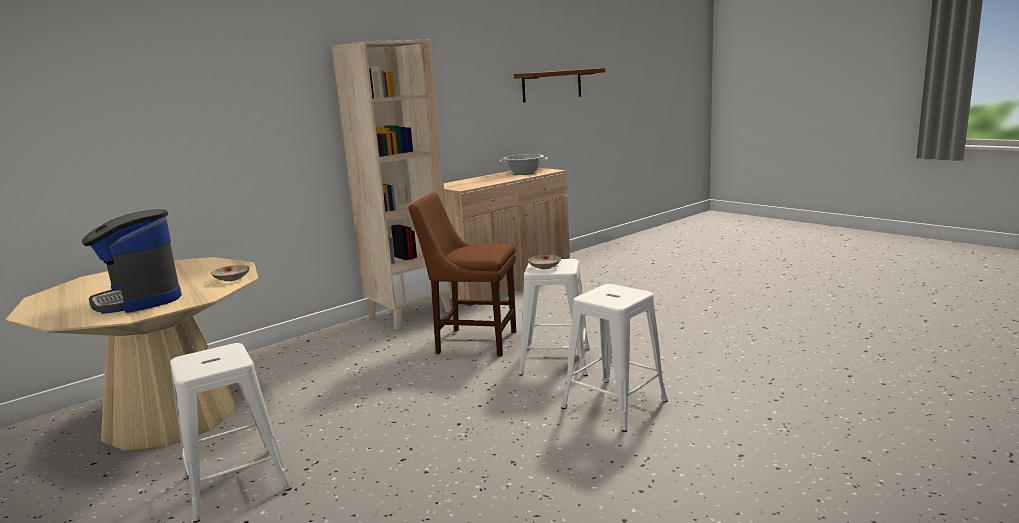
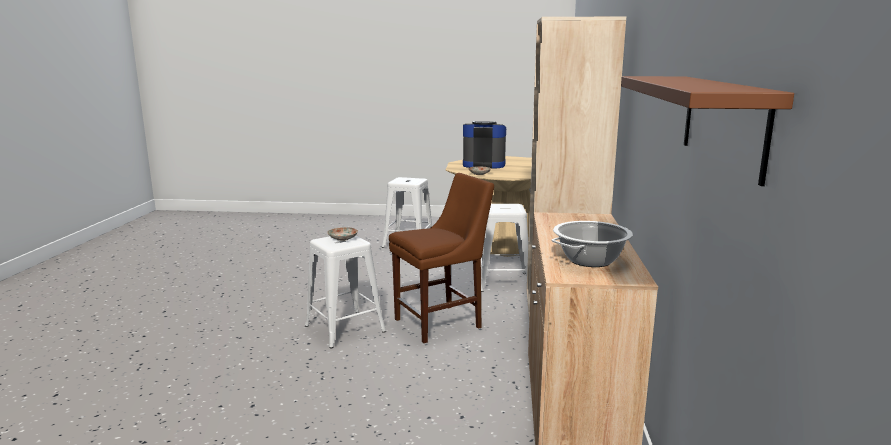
camera: 135 degrees right, 0 degrees up
white stool [562,284,668,432] -> white stool moved to [481,204,528,292]

